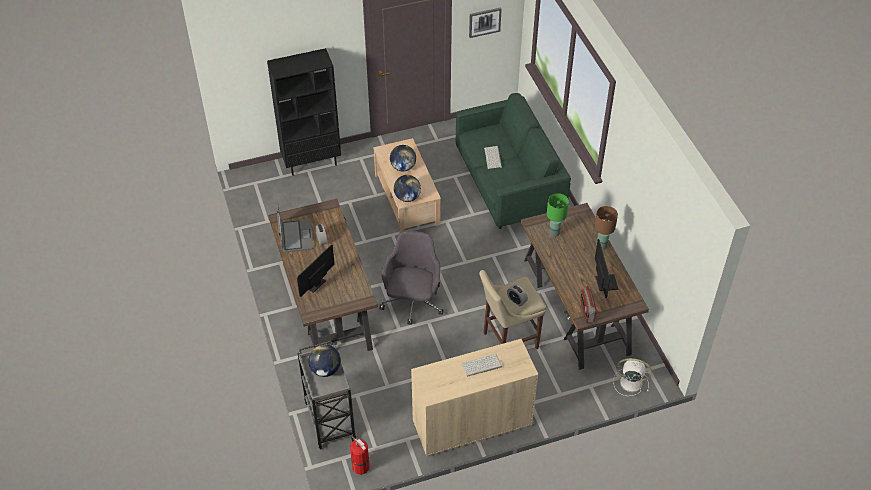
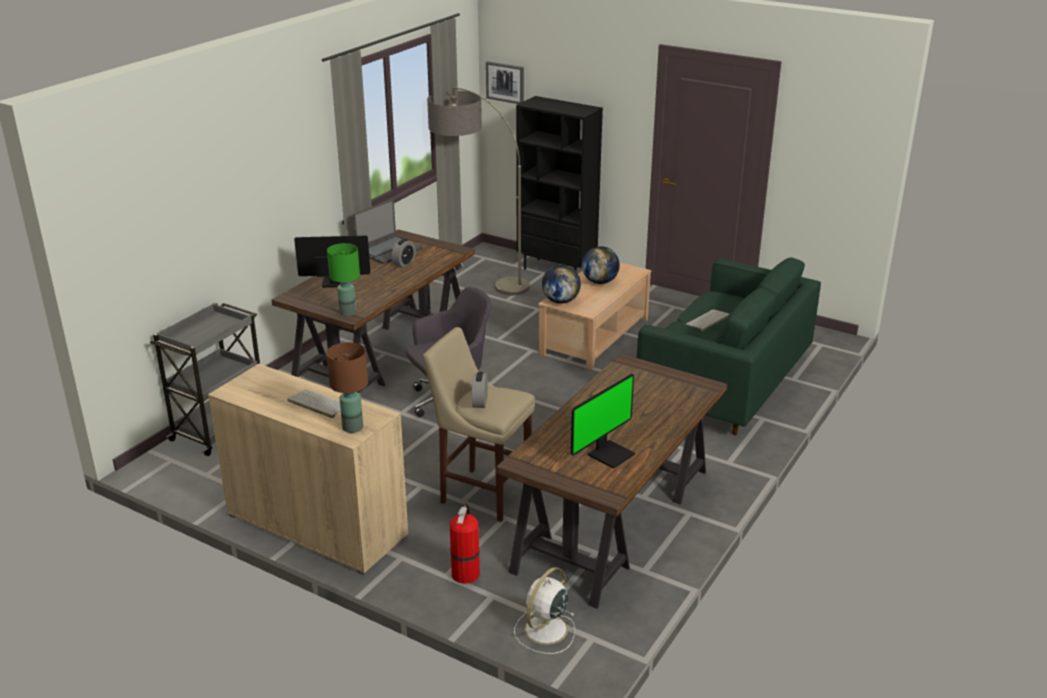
camera: 50 degrees right, 20 degrees down
globe [308,345,341,377] -> none
fire extinguisher [350,436,370,475] -> fire extinguisher moved to [450,503,480,584]
picture [469,7,502,38] -> picture moved to [486,61,524,104]
green table lamp [547,193,569,237] -> green table lamp moved to [327,243,360,316]
radio [580,286,596,323] -> none
brown table lamp [595,206,618,250] -> brown table lamp moved to [326,342,368,433]
white fan [613,358,652,396] -> white fan turned 120 degrees counterclockwise [514,567,575,654]
none -> floor lamp [427,87,530,296]

